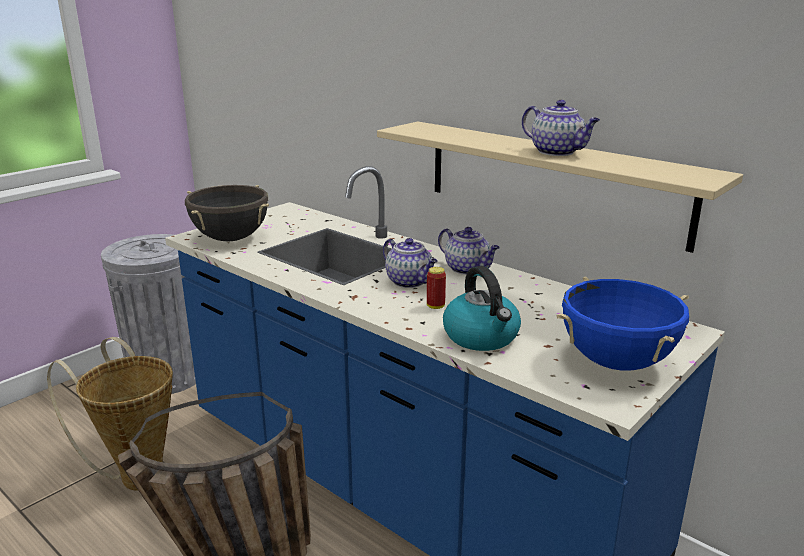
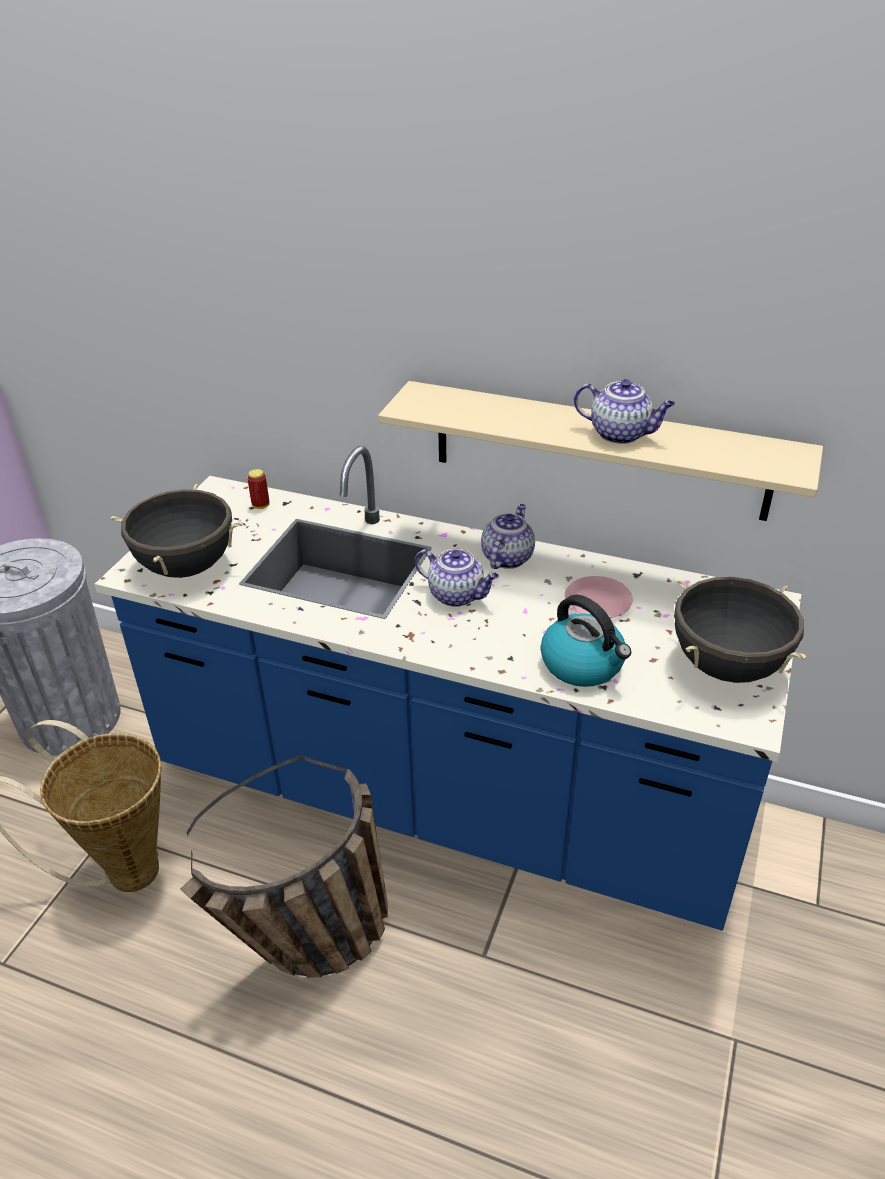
camera: 20 degrees left, 15 degrees up
can [427,267,446,309] -> can moved to [247,469,269,509]
teapot [438,227,500,275] -> teapot turned 90 degrees counterclockwise [481,504,535,569]
blue cooking pot [556,276,689,370] -> black cooking pot [674,577,806,683]
none -> pink plate [564,576,633,618]

